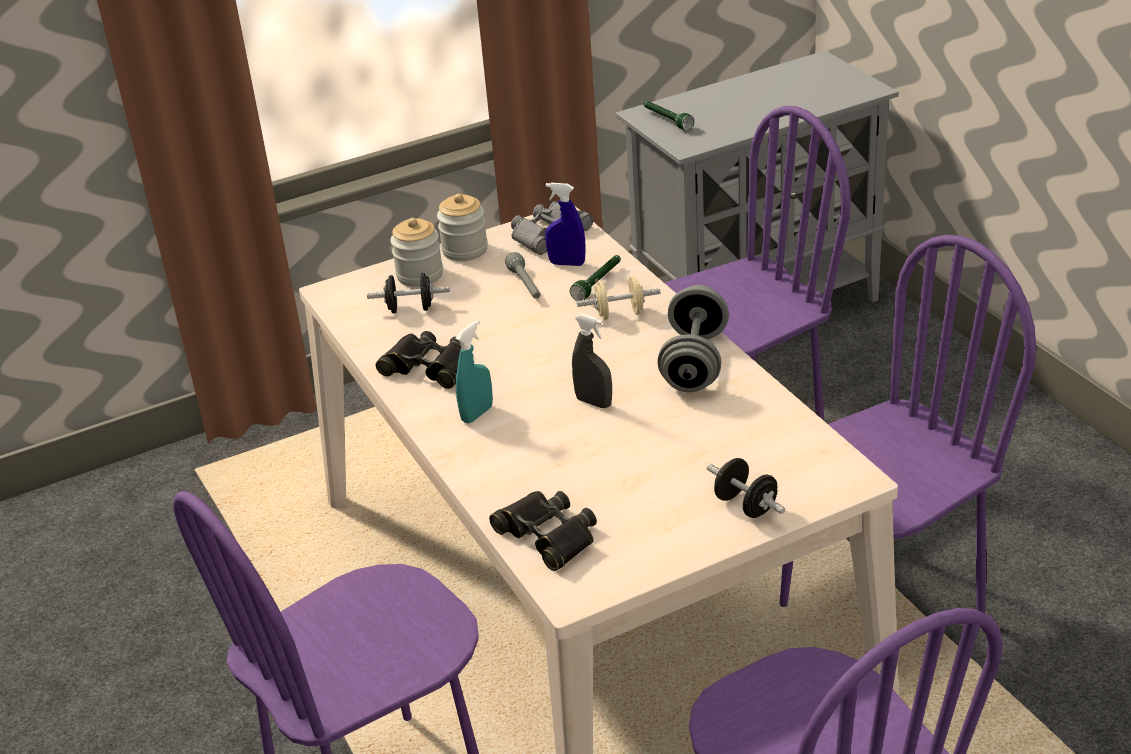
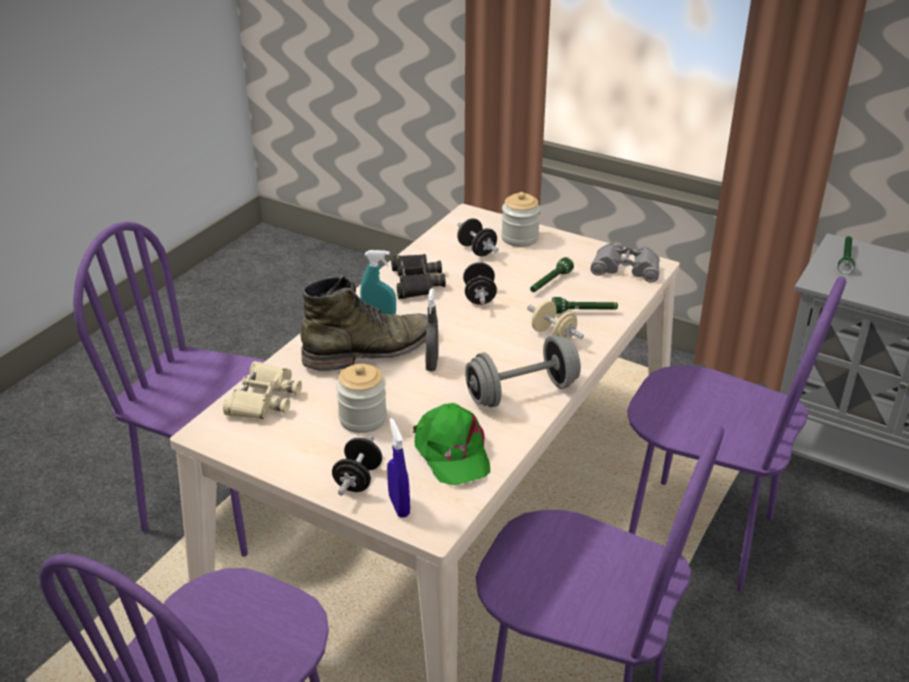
camera: 55 degrees right, 0 degrees up
jar [437,194,488,261] -> jar moved to [336,364,387,433]
black binoculars [489,491,597,571] -> beige binoculars [223,361,302,419]
grey flashlight [505,252,540,299] -> green flashlight [530,257,574,292]
blue spray bottle [545,183,586,266] -> blue spray bottle moved to [387,418,410,518]
none -> green boot [300,275,428,371]
none -> green cap [413,403,490,485]
none -> black dumbbell [463,262,497,305]

